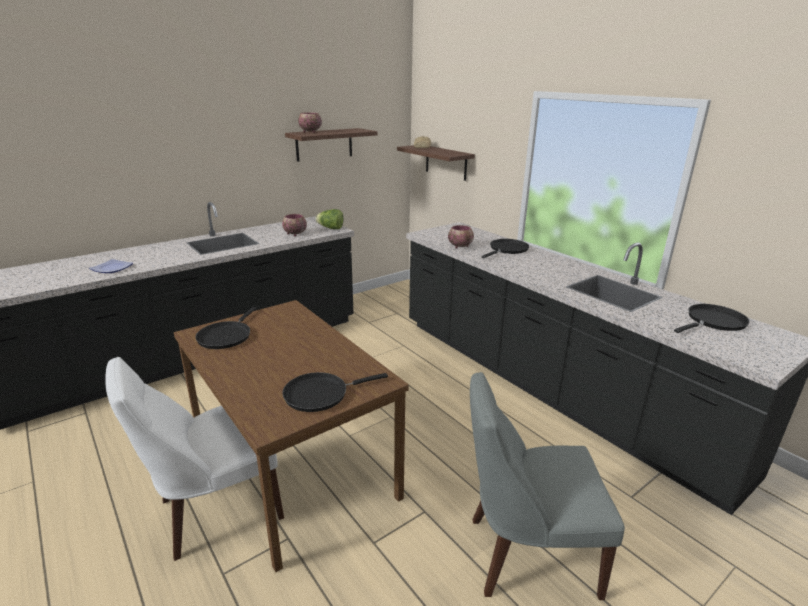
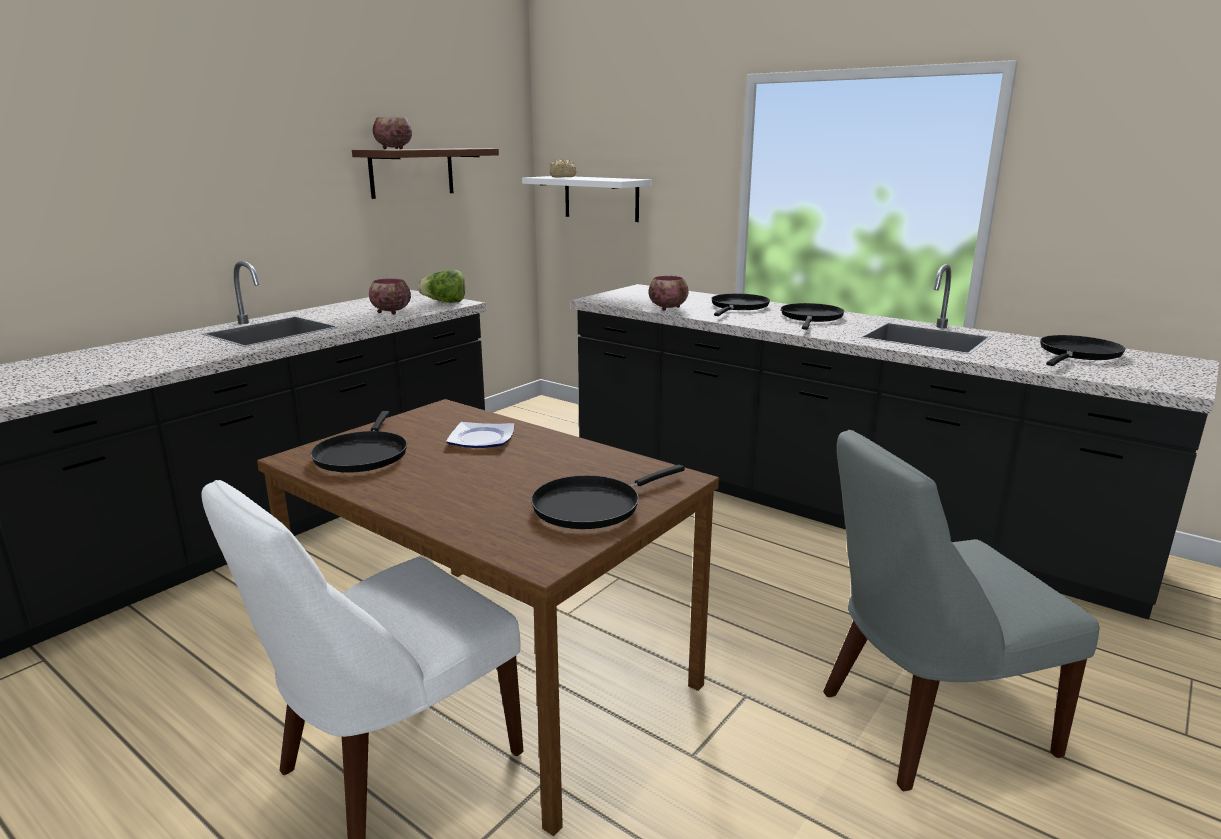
camera: 15 degrees left, 5 degrees down
plate [89,259,133,273] -> plate moved to [446,422,515,448]
brown shelf [397,145,475,181] -> white shelf [522,176,652,222]
none -> black frying pan [781,303,845,330]

